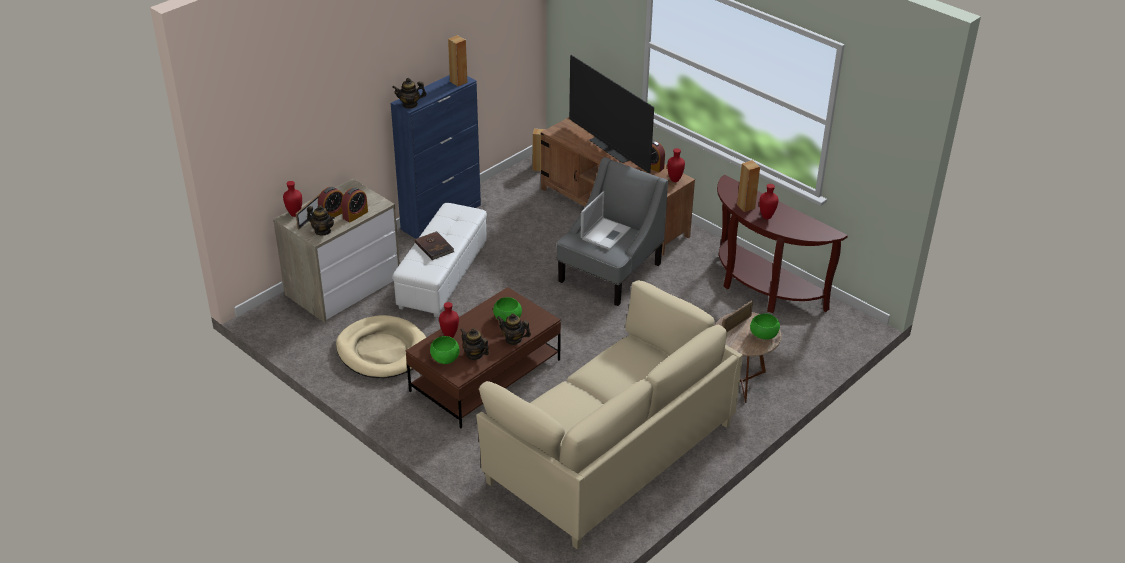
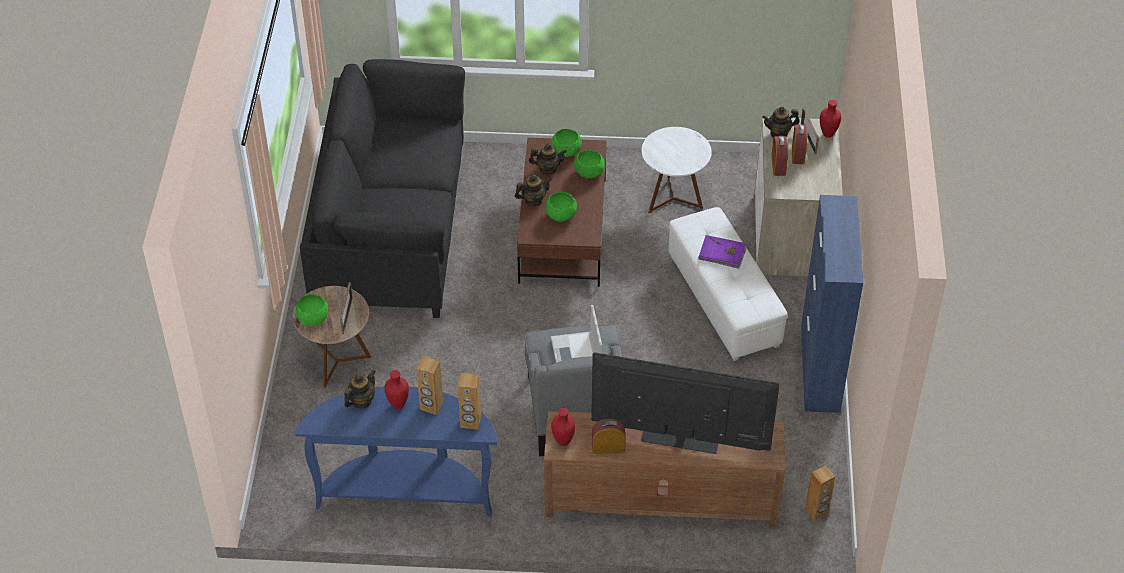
camera: 140 degrees right, 10 degrees up
beige dog bed [336,315,426,378] -> white side table [641,127,712,213]
teapot [392,78,426,109] -> teapot moved to [344,370,376,409]
brown book [415,231,454,260] -> purple book [698,235,747,269]
red vase [439,302,459,338] -> green bowl [574,150,605,178]
brown speaker [448,35,468,86] -> brown speaker moved to [458,373,481,430]
beige sofa [476,280,743,550] -> black sofa [300,59,465,318]
brown console table [717,175,848,313] -> blue console table [295,387,498,517]

